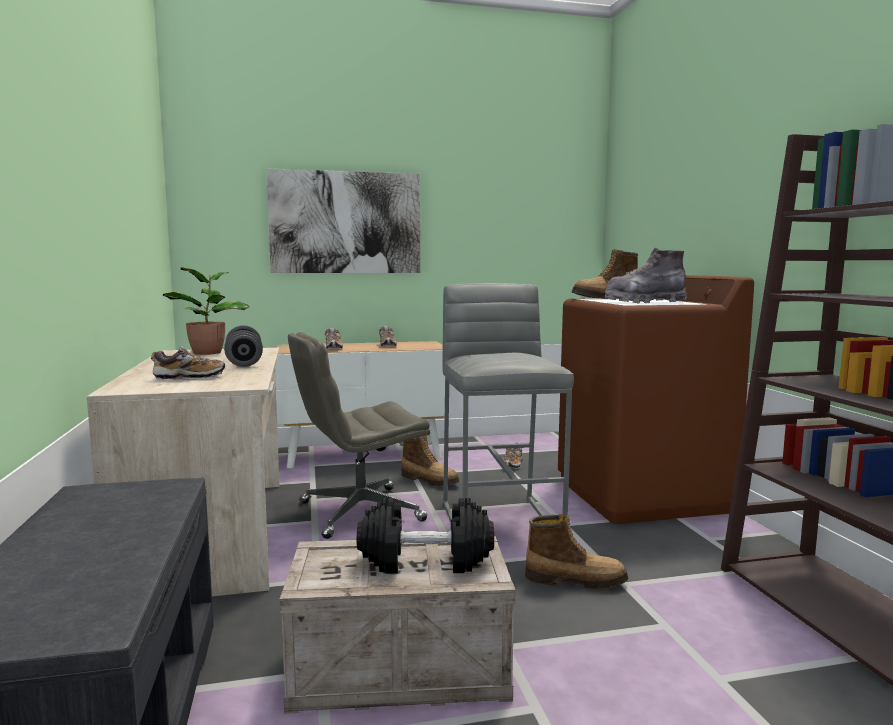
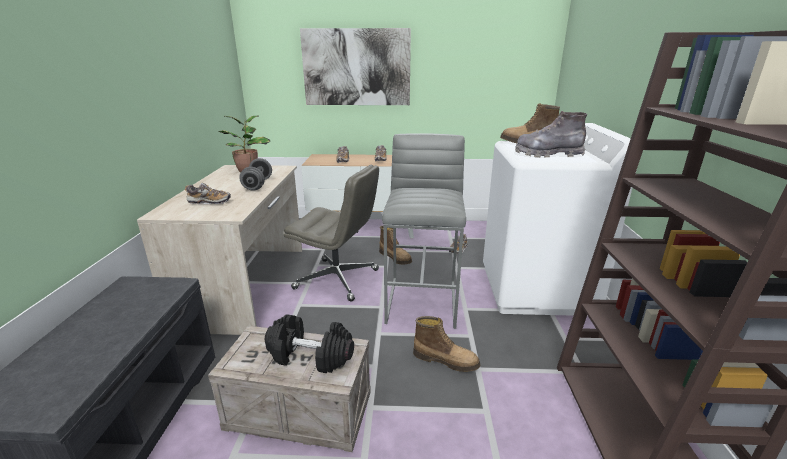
camera: 15 degrees right, 15 degrees up
grey office chair [288,332,430,539] -> grey office chair turned 150 degrees counterclockwise [284,165,379,301]
brown washing machine [558,275,754,524] -> white washing machine [483,123,637,316]

